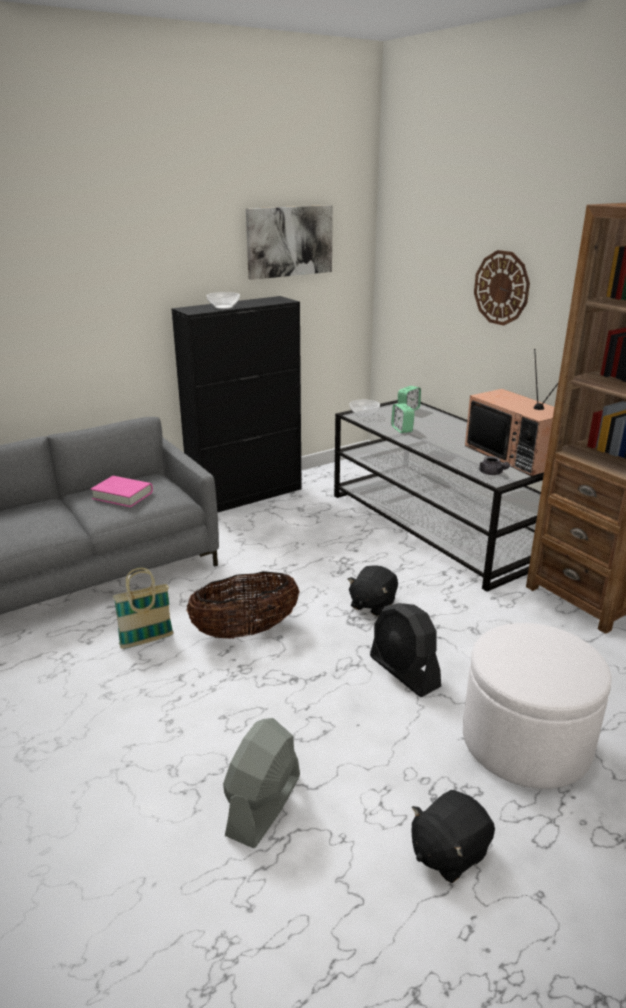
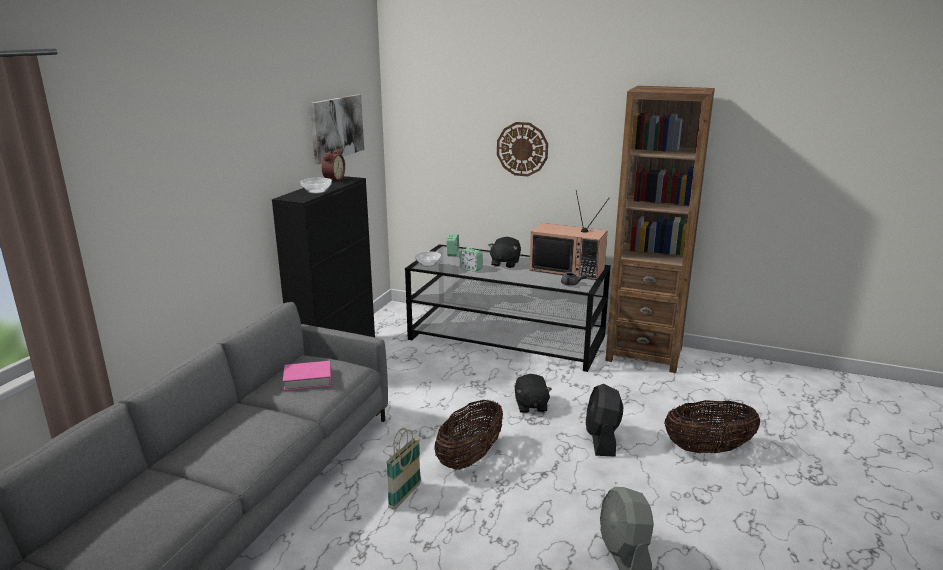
camera: 35 degrees left, 5 degrees down
black fan [370,603,441,697] -> black fan turned 75 degrees clockwise [586,384,623,457]
black plush toy [411,790,495,883] -> black plush toy moved to [489,237,521,268]
white ottoman [463,623,612,789] -> basket [664,400,760,453]
none -> alarm clock [322,149,345,180]

